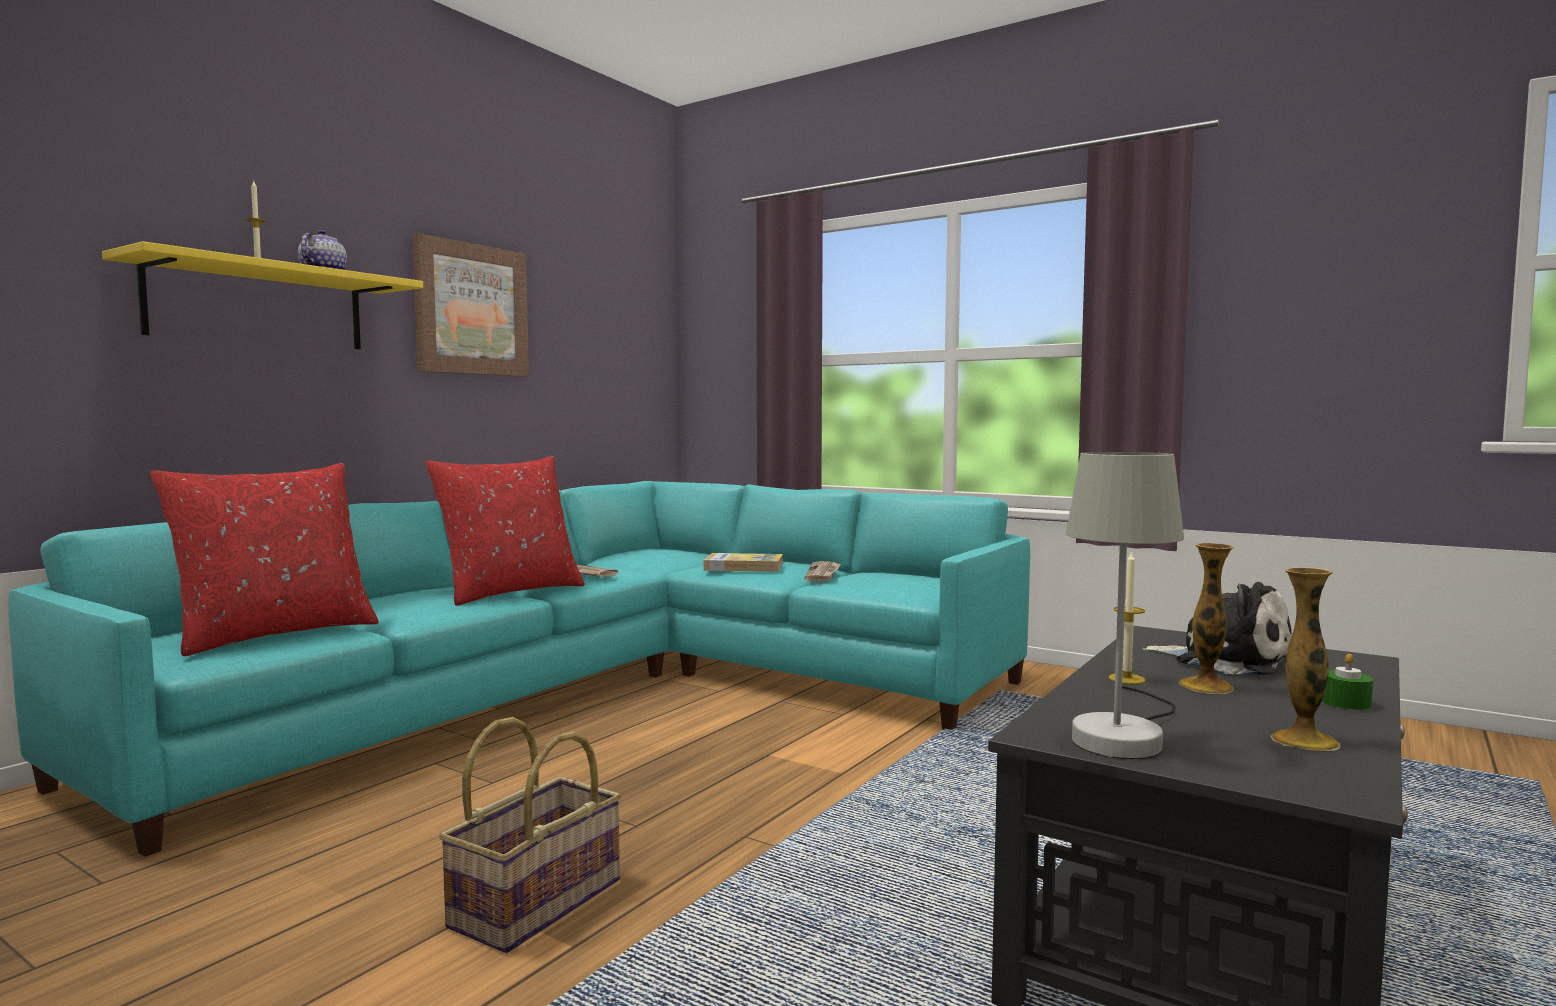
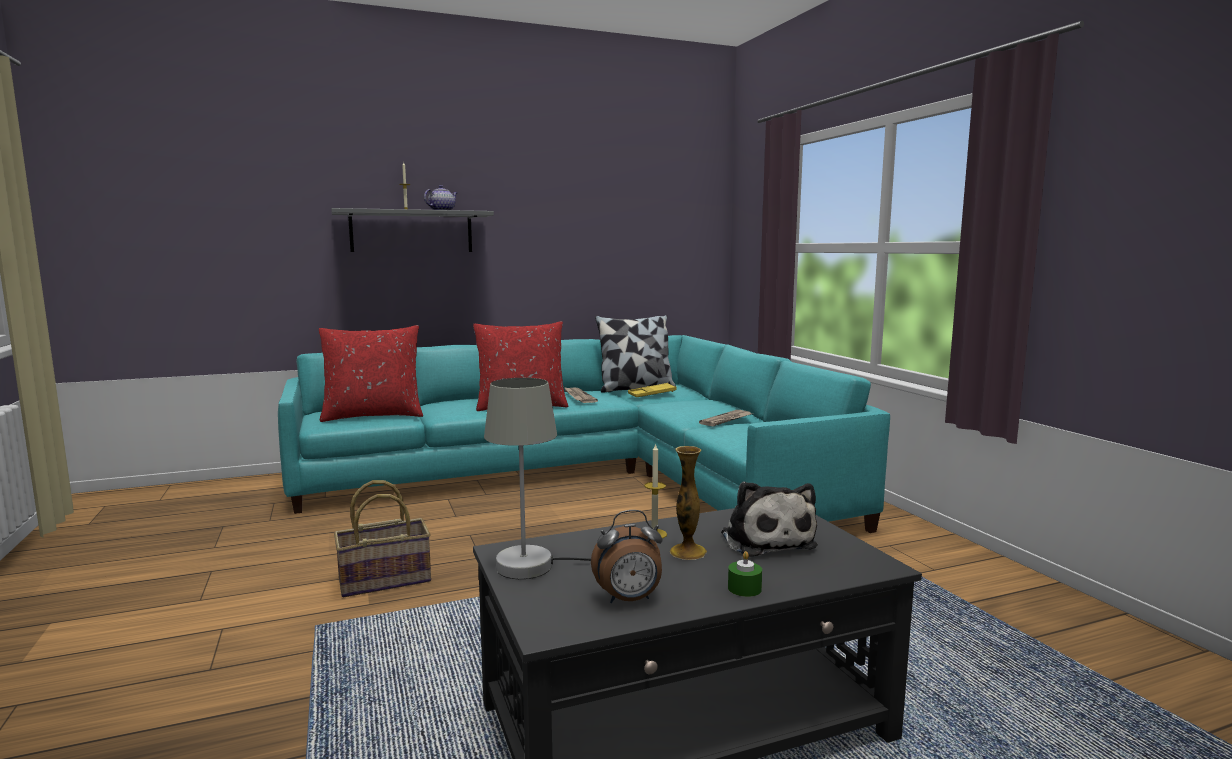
camera: 35 degrees right, 5 degrees up
yellow shelf [102,241,423,350] -> grey shelf [331,208,494,252]
picture [412,233,529,377] -> none
book [703,553,783,572] -> none
vase [1271,567,1340,751] -> alarm clock [591,510,663,603]
none -> pillow [595,315,676,393]
none -> yellow tray [628,383,677,397]

